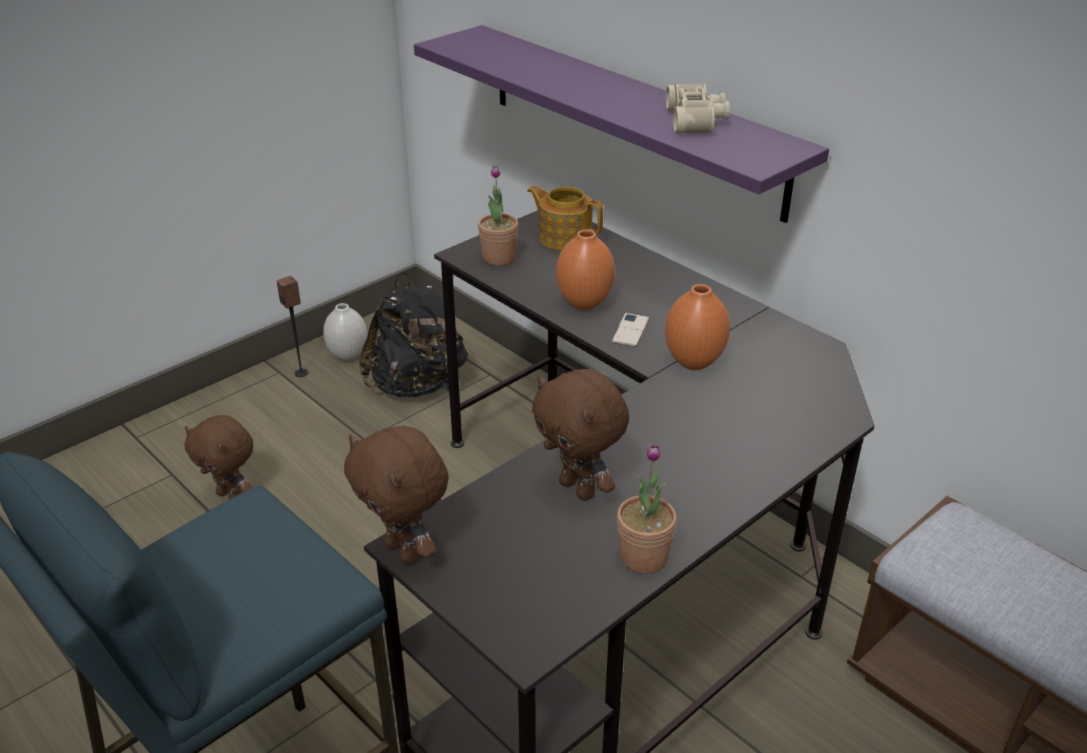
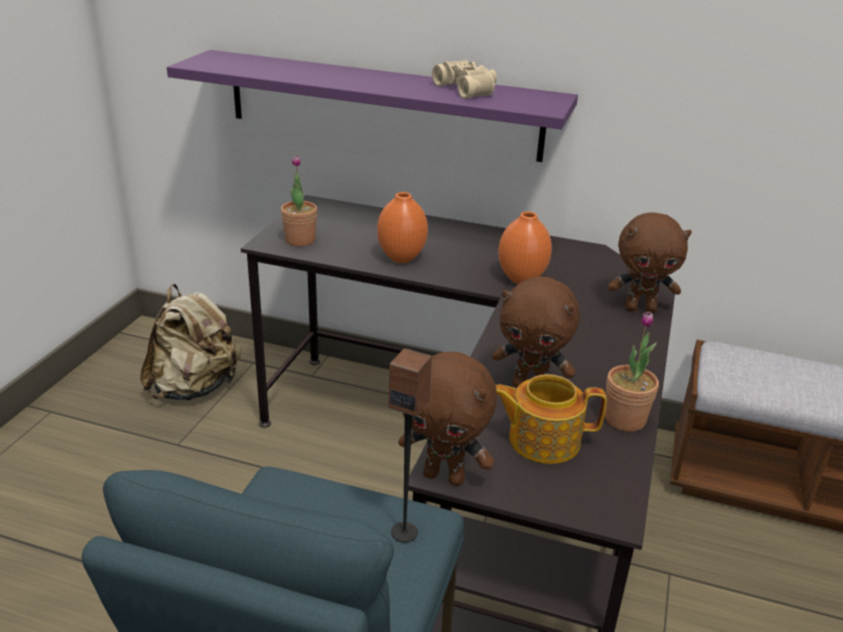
camera: 30 degrees left, 5 degrees down
brown plush toy [185,415,253,500] -> brown plush toy moved to [608,212,692,312]
speaker [276,276,309,377] -> speaker moved to [389,348,432,542]
white vase [323,303,367,361] -> none
black backpack [359,272,468,397] -> beige backpack [140,284,242,400]
teapot [527,186,603,251] -> teapot moved to [496,374,607,464]
phone [611,313,649,347] -> none

